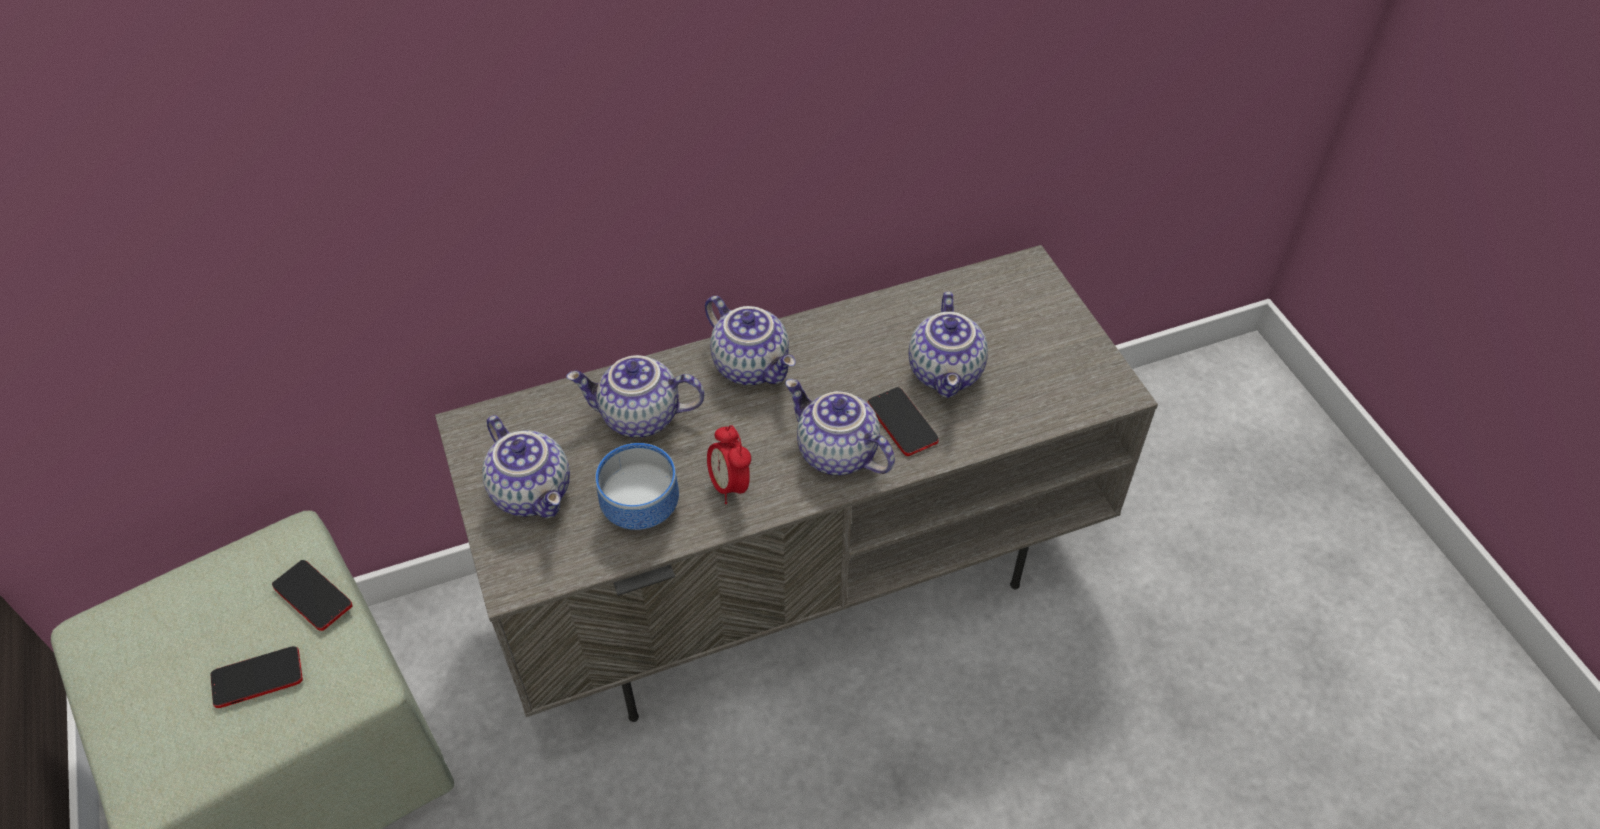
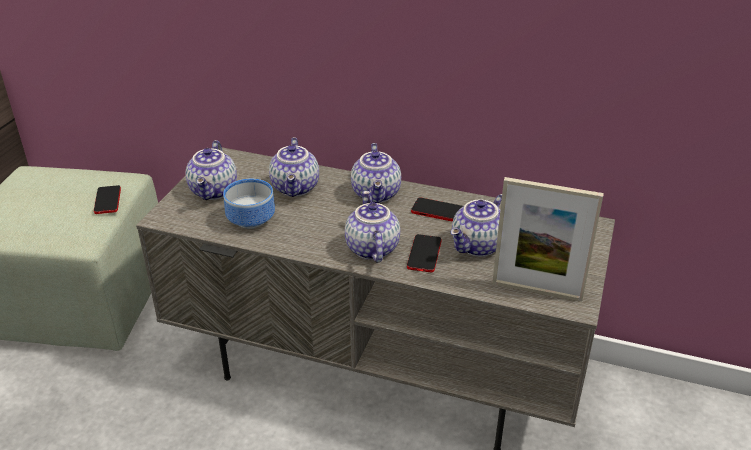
camera: 40 degrees right, 15 degrees down
phone [210,646,303,708] -> phone moved to [411,198,463,222]
teapot [566,355,704,437] -> teapot turned 135 degrees counterclockwise [269,137,319,197]
alarm clock [707,425,751,504] -> none
none -> picture frame [492,177,604,301]

